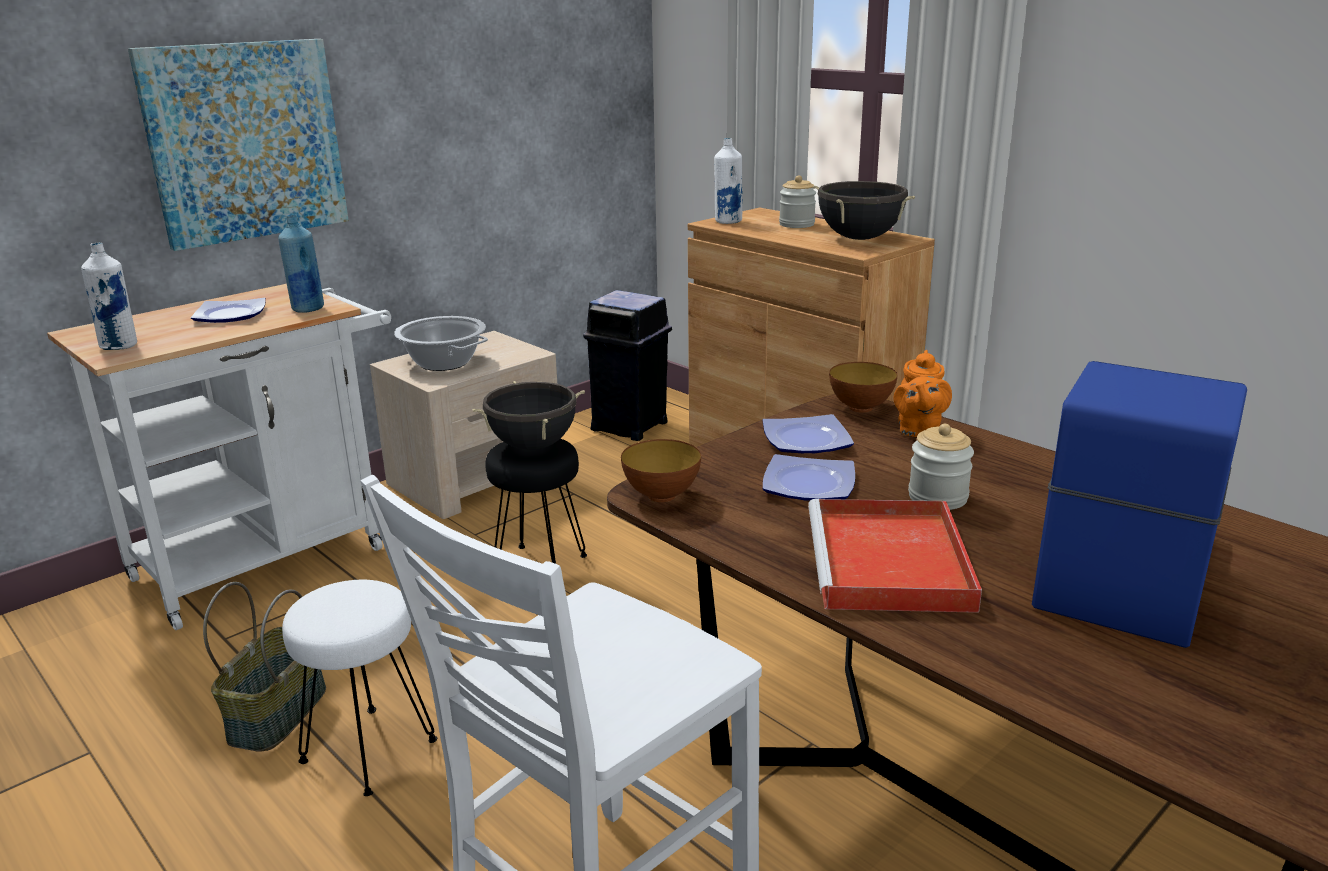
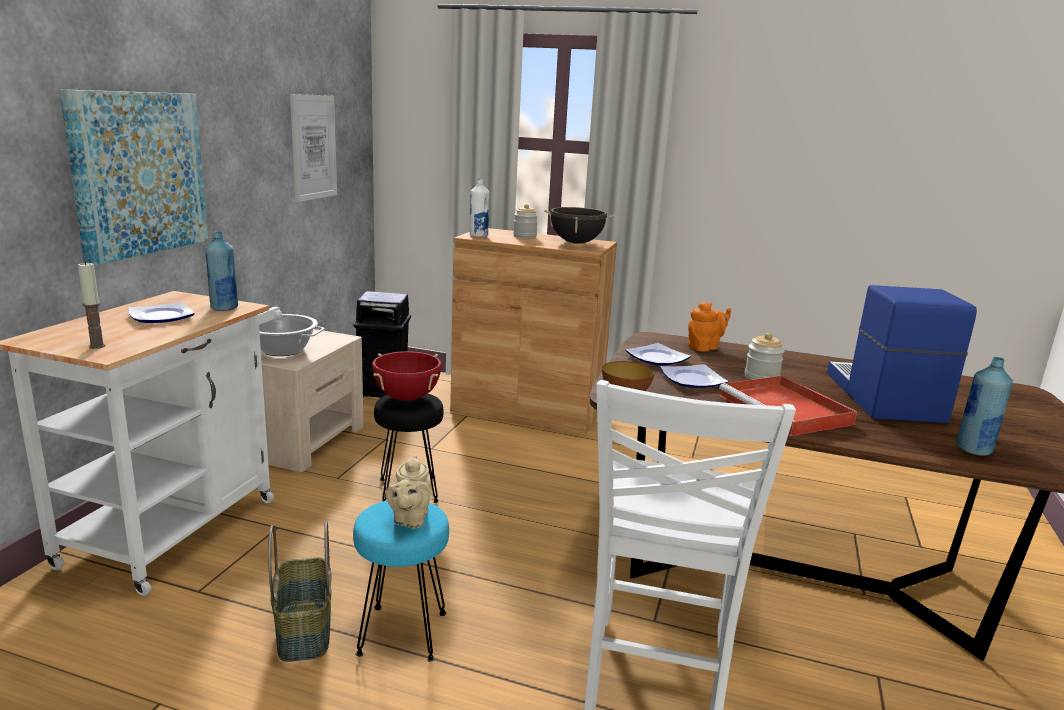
camera: 30 degrees left, 5 degrees down
white bottle [81,243,137,350] -> candle [78,262,106,349]
white stool [282,580,437,796] -> turquoise stool [353,500,449,662]
black cooking pot [472,381,585,450] -> red cooking pot [372,351,442,401]
bowl [829,362,897,412] -> none
orange teapot [893,350,952,437] -> orange teapot turned 105 degrees counterclockwise [688,302,731,351]
none -> picture [290,94,337,202]
none -> beige teapot [386,455,431,529]
none -> blue bottle [956,357,1013,456]

